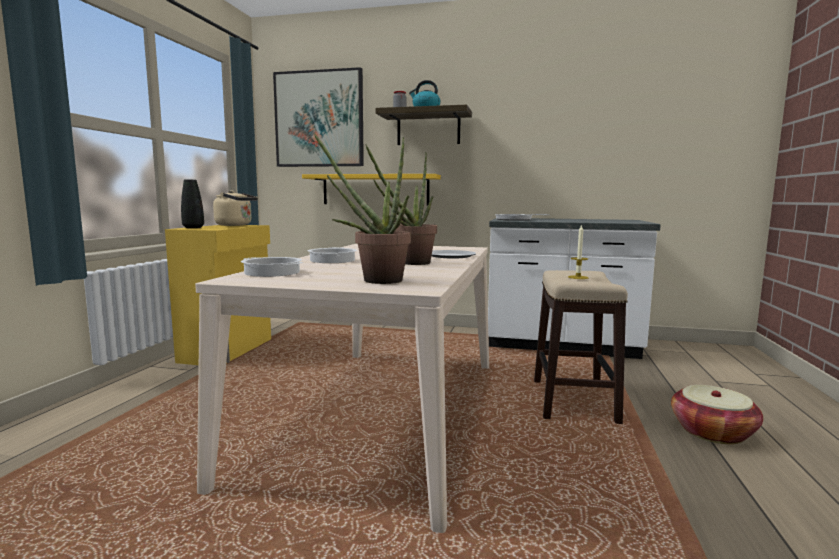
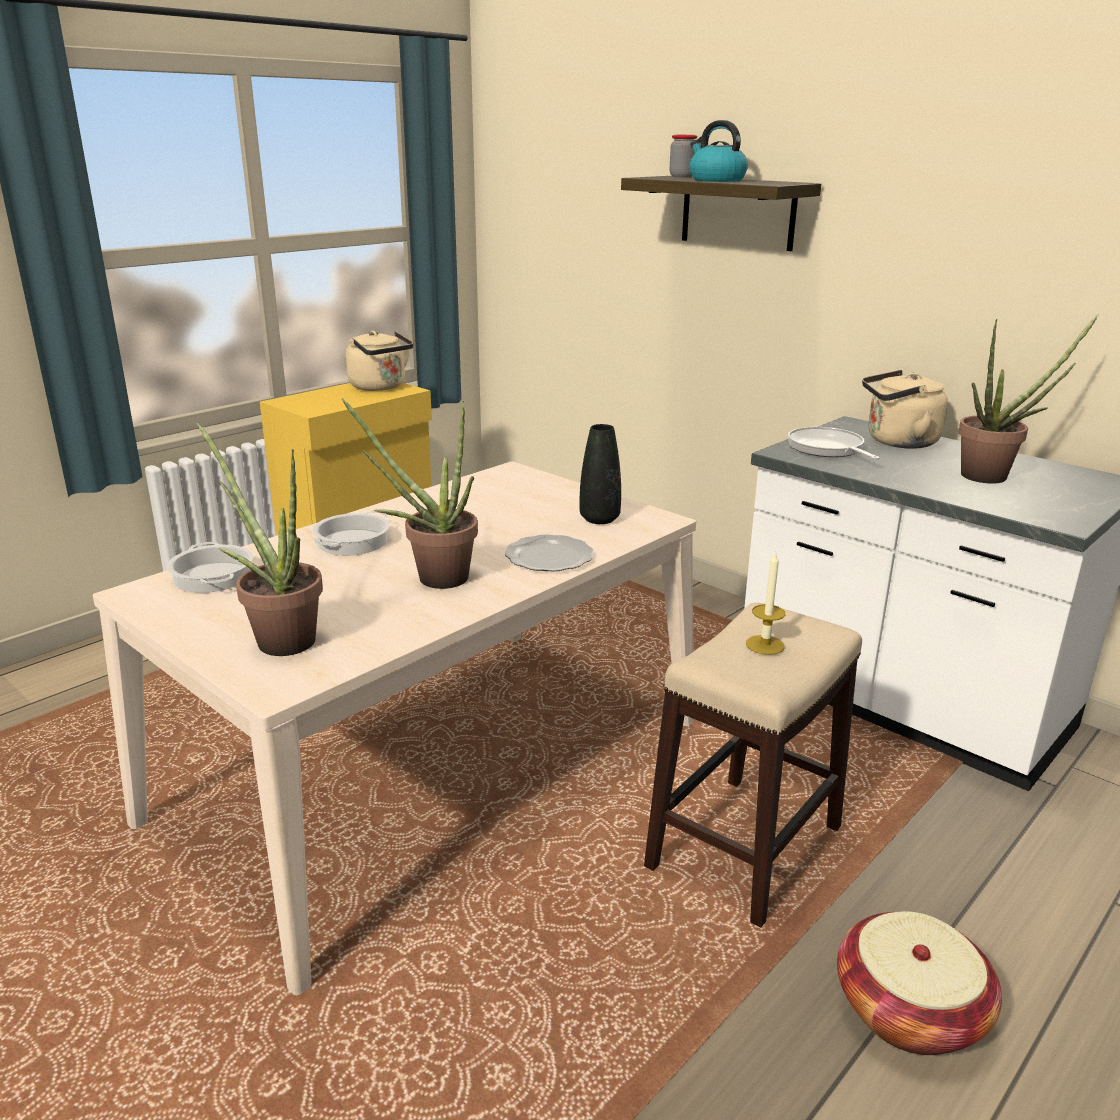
camera: 30 degrees right, 15 degrees up
black vase [181,180,204,228] -> black vase moved to [579,424,621,524]
picture [273,67,364,167] -> none
yellow shelf [302,174,441,205] -> none
none -> beige kettle [862,370,948,449]
none -> potted plant [959,314,1098,484]

